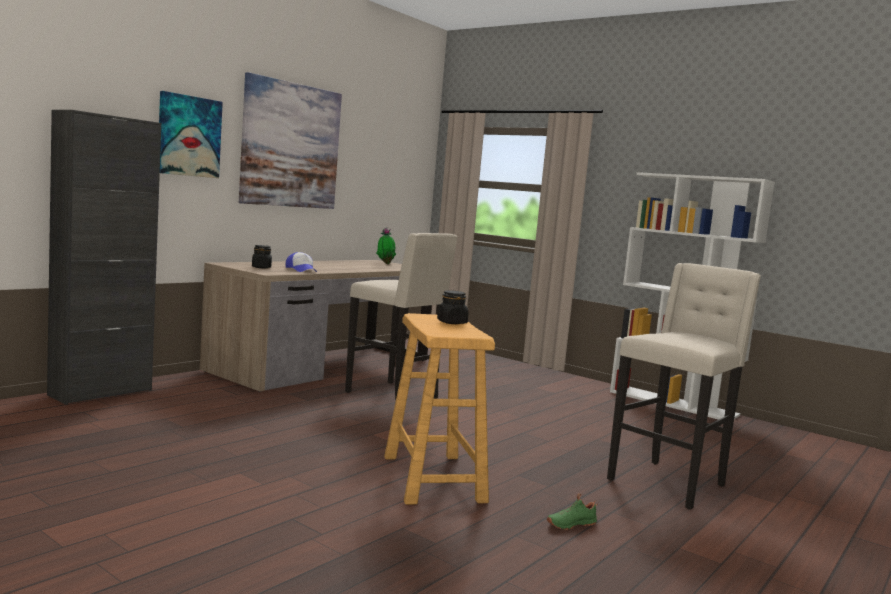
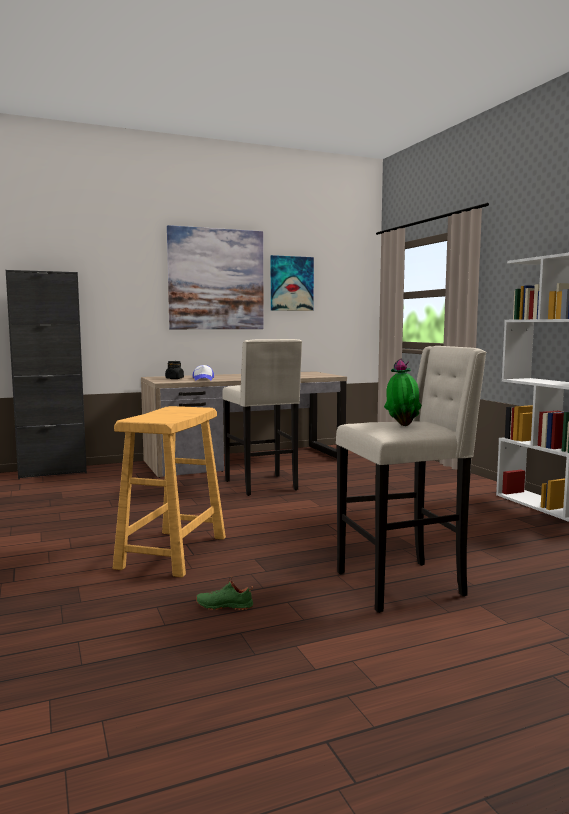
camera: 30 degrees right, 0 degrees up
picture [159,91,223,178] -> picture moved to [271,255,314,311]
potted plant [376,227,396,264] -> potted plant moved to [384,359,422,426]
black jar [437,290,468,324] -> none

